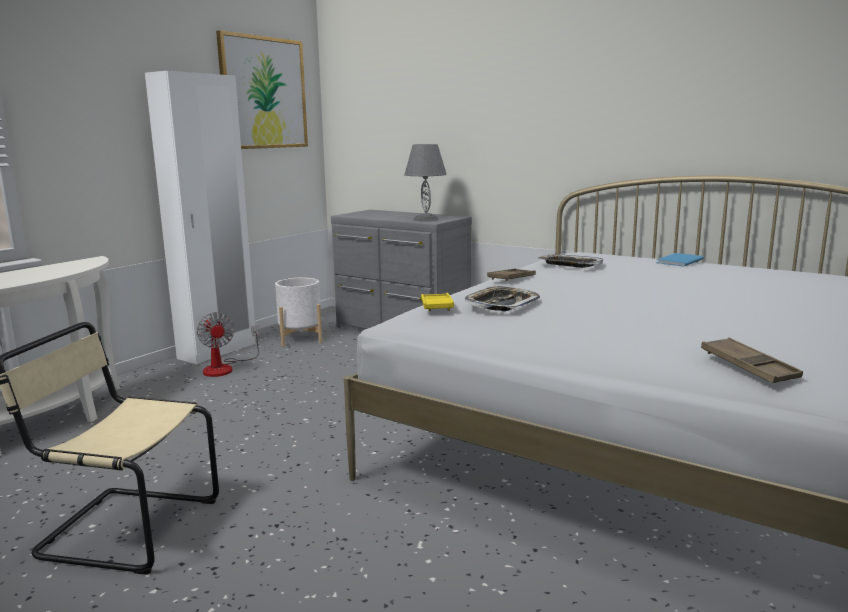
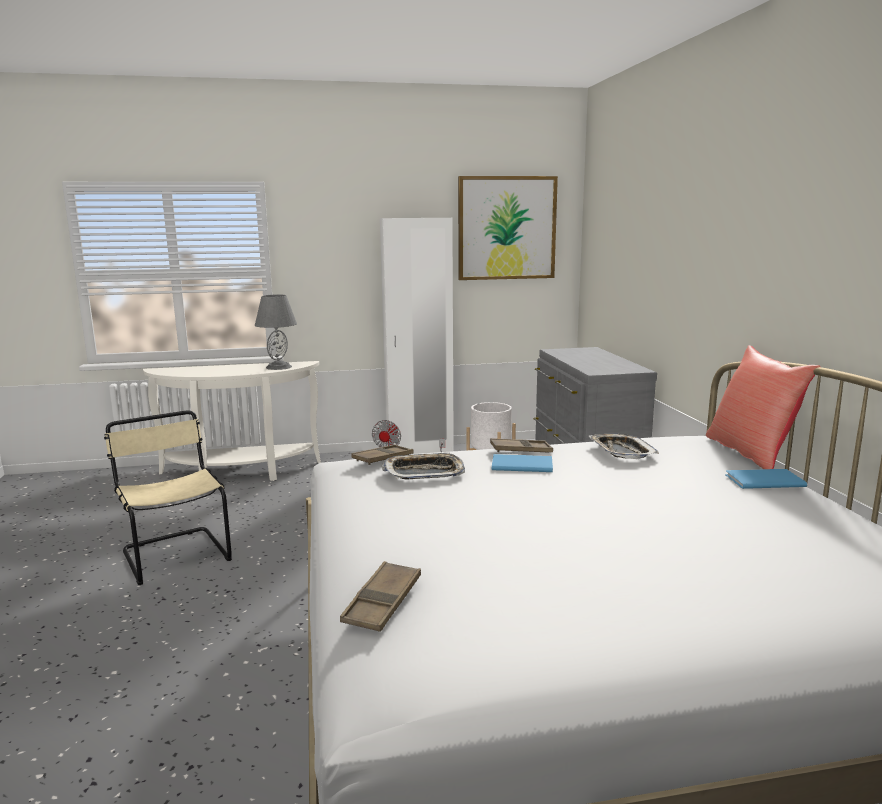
camera: 45 degrees right, 0 degrees up
grey table lamp [404,144,447,221] -> grey table lamp moved to [255,294,297,370]
yellow tray [421,293,454,311] -> brown tray [351,444,413,465]
none -> blue book [492,454,553,472]
none -> red pillow [706,345,820,469]

